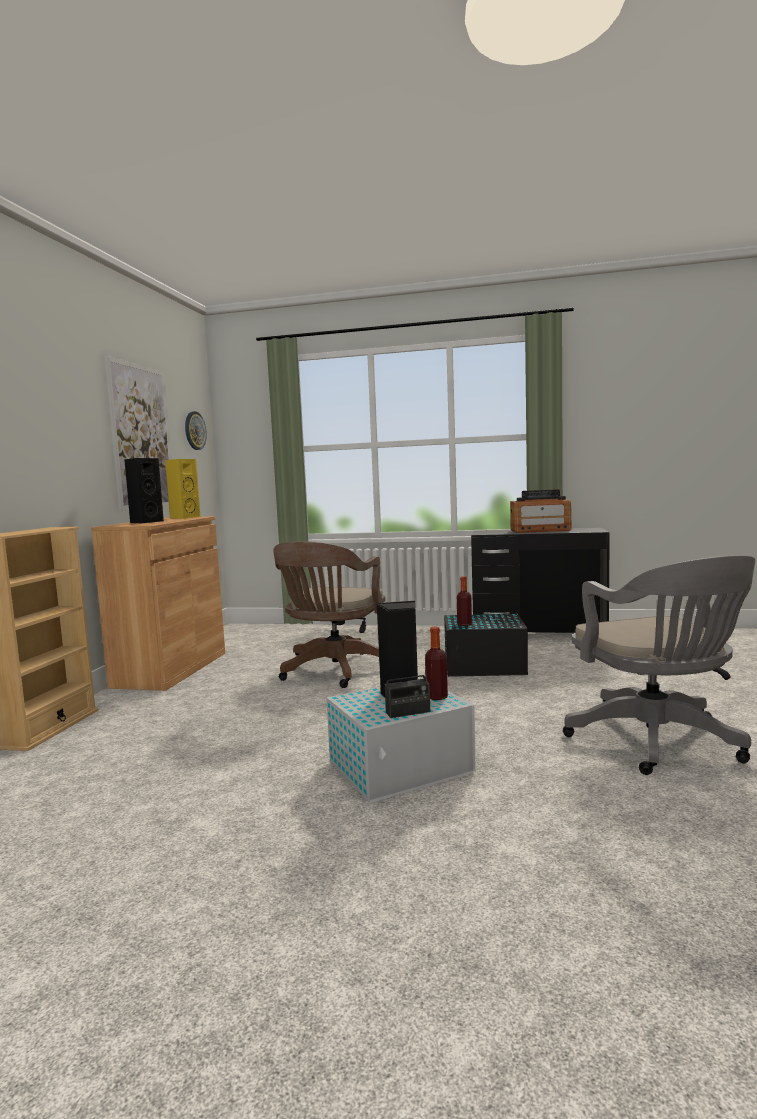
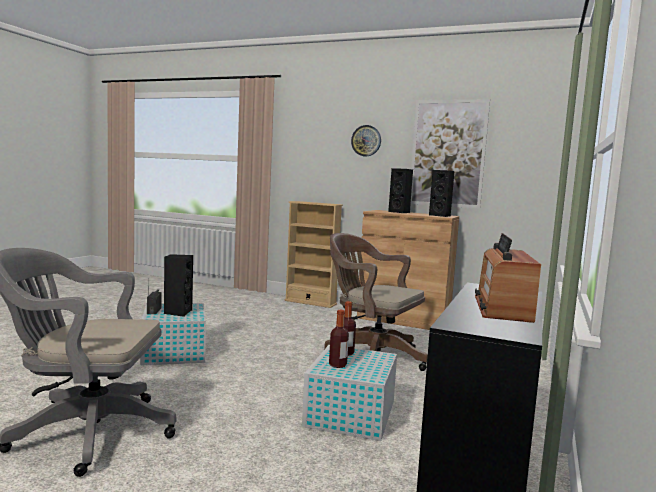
camera: 100 degrees right, 0 degrees up
yellow speaker [165,459,200,519] -> black speaker [429,170,454,217]
wall clock [185,411,207,450] -> wall clock moved to [351,125,381,156]
bottle [425,627,448,700] -> bottle moved to [329,310,349,368]
black storage box [444,614,528,677] -> white storage box [302,345,397,441]

